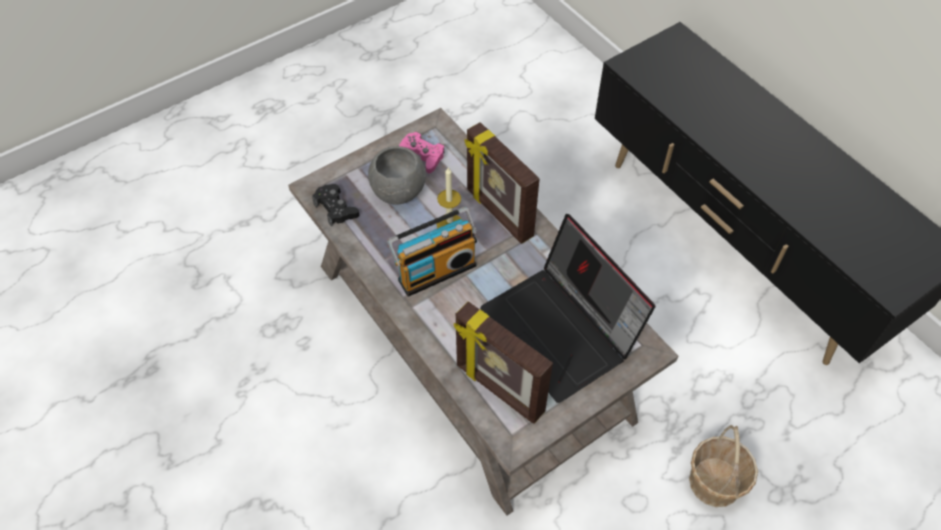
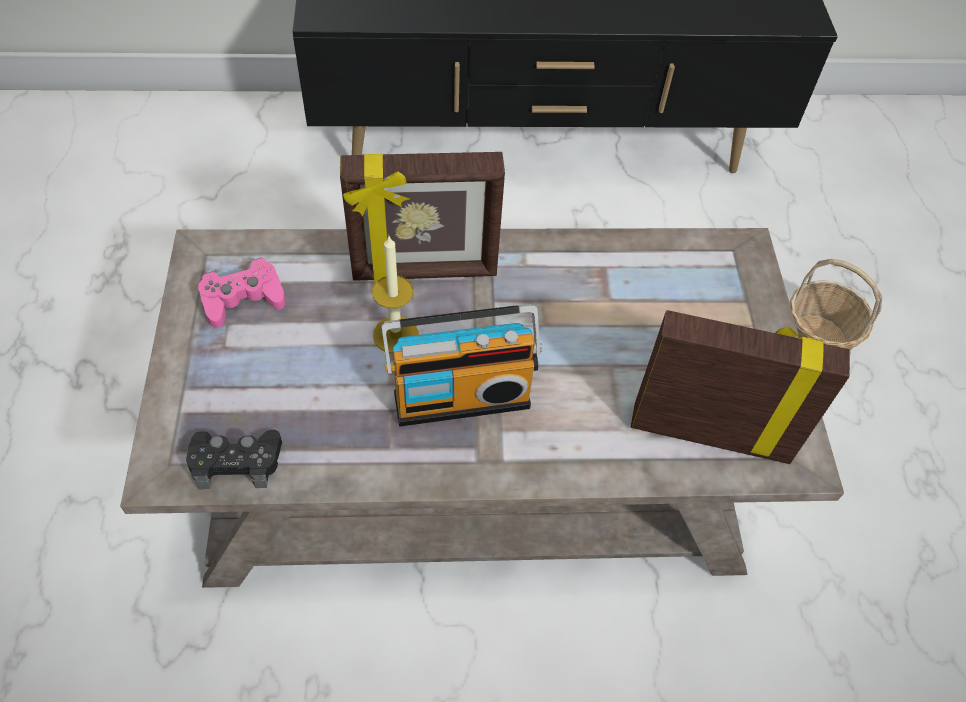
camera: 60 degrees left, 0 degrees up
grey bowl [368,146,426,205] -> none
radio [387,207,477,297] -> radio turned 75 degrees clockwise [381,304,542,426]
picture frame [454,301,553,424] -> picture frame turned 150 degrees counterclockwise [631,310,850,464]
laptop [480,214,655,403] -> none

